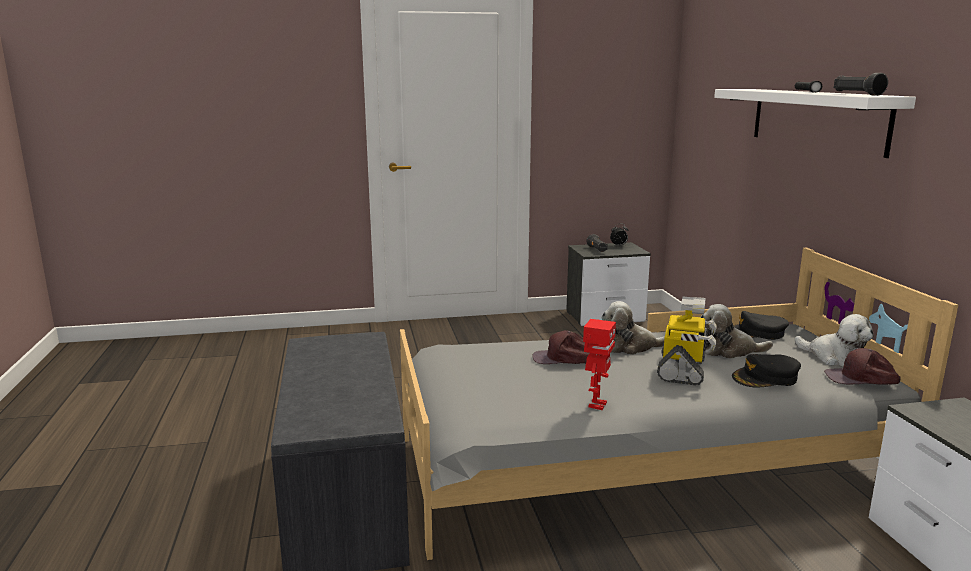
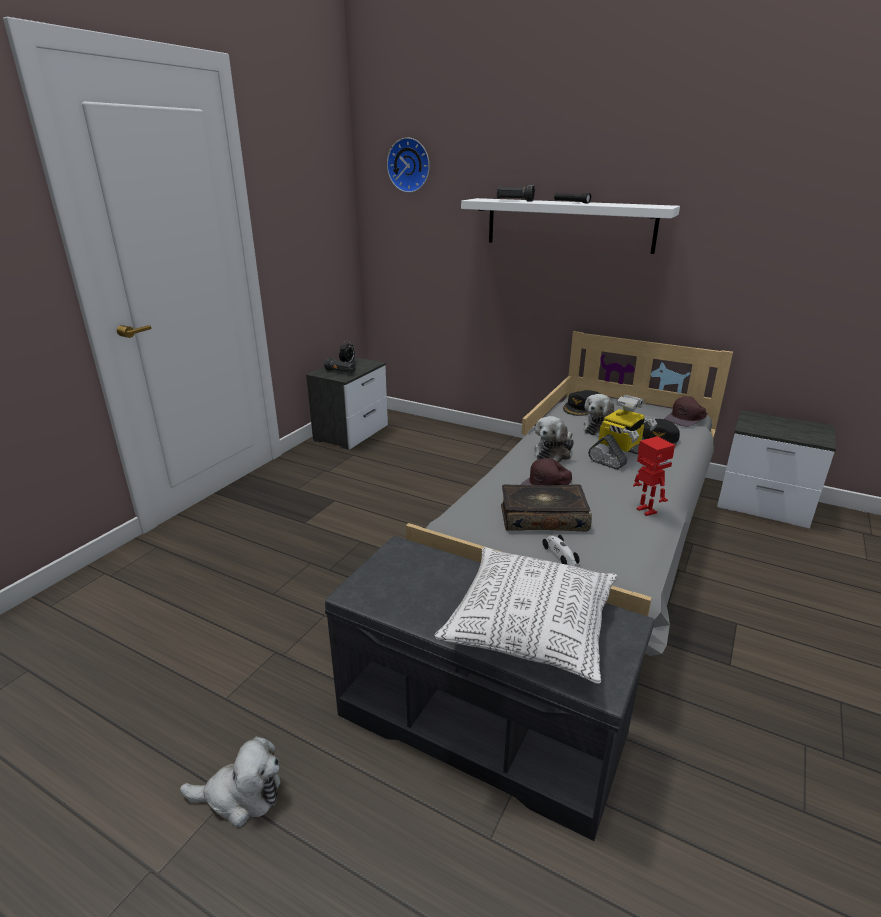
camera: 50 degrees left, 10 degrees up
toy robot [657,296,717,385] -> toy robot turned 75 degrees clockwise [588,395,657,470]
plush toy [795,314,873,367] -> plush toy moved to [180,736,280,827]
black flashlight [834,73,888,96] -> black flashlight moved to [497,185,535,202]
none -> wall clock [387,137,430,193]
none -> pillow [434,547,618,684]
none -> book [501,484,592,532]
none -> toy car [543,535,579,567]

